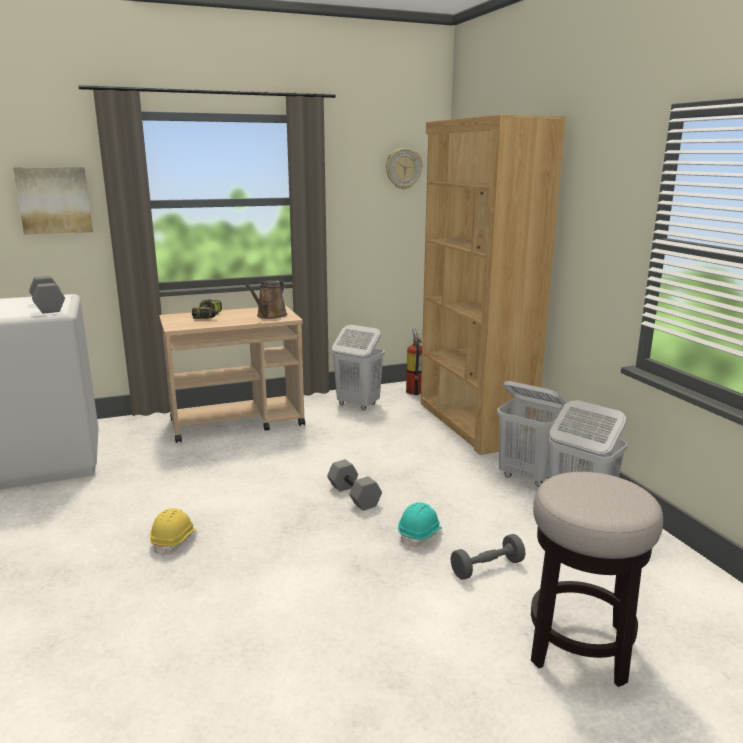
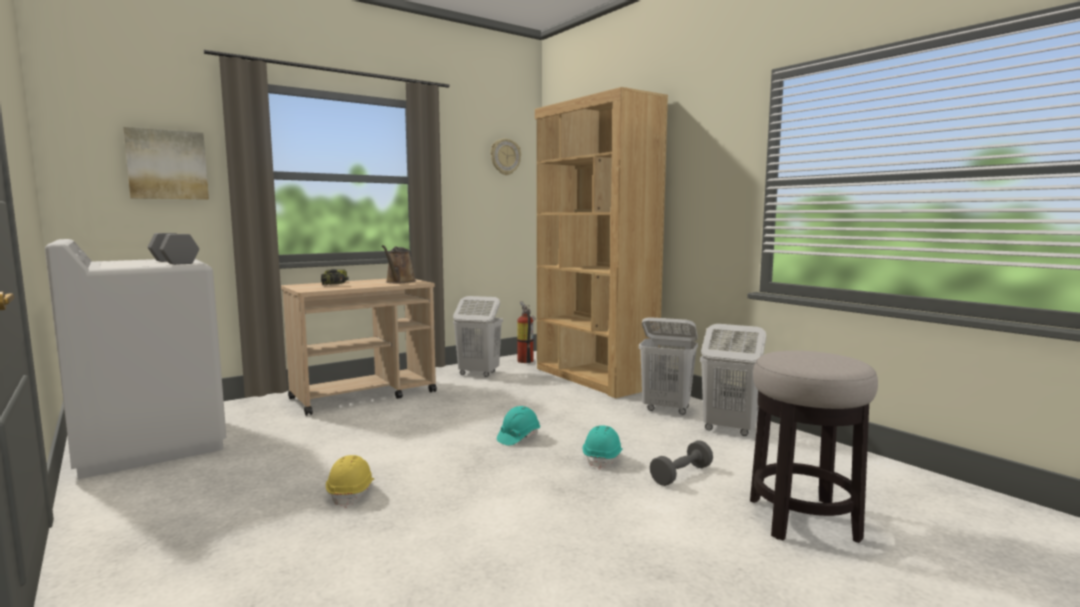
camera: 15 degrees left, 10 degrees down
grey dumbbell [327,459,382,511] -> turquoise hard hat [497,406,540,445]

